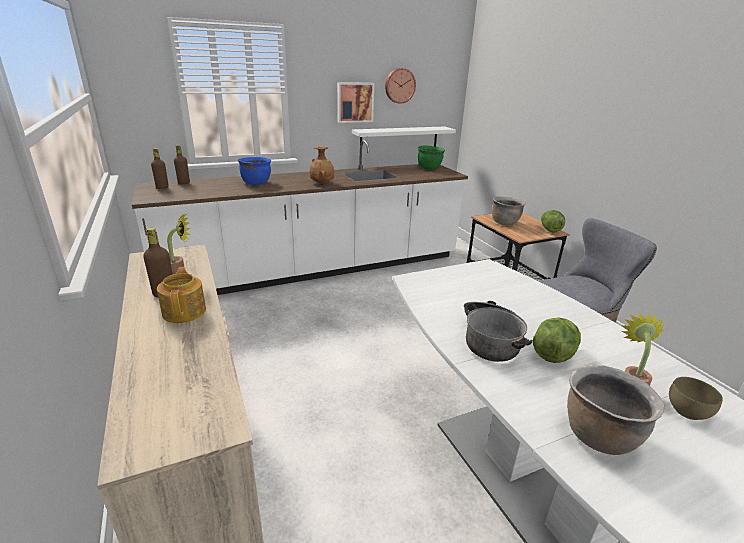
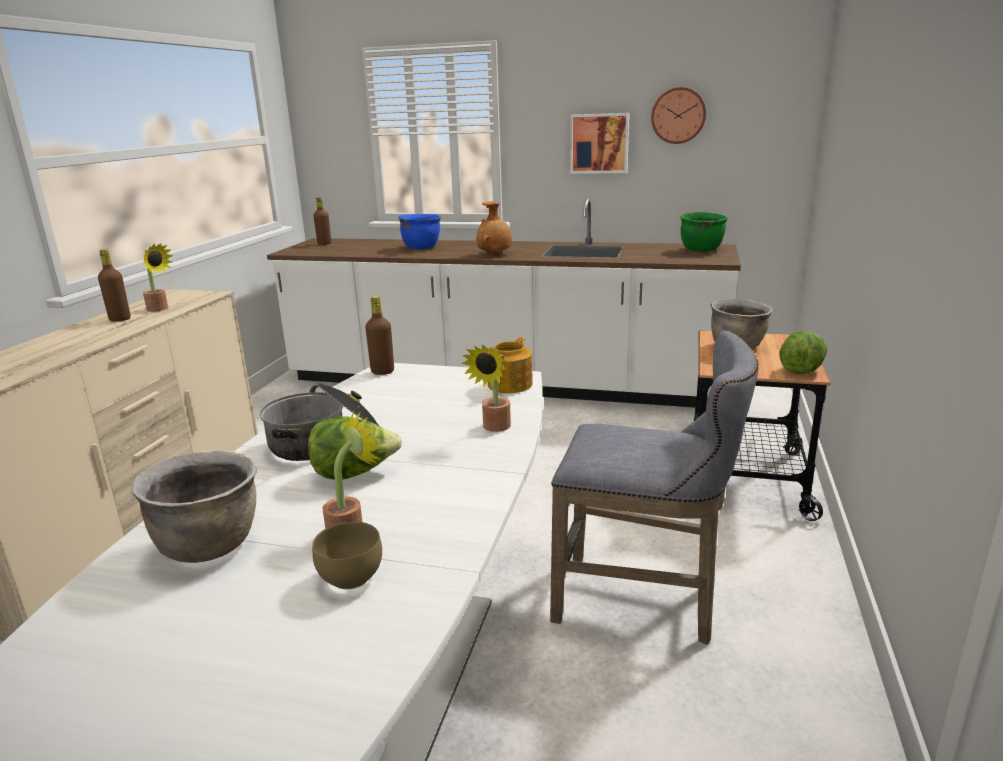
camera: 40 degrees right, 5 degrees down
teapot [157,266,206,323] -> teapot moved to [488,337,533,393]
brown bottle [174,145,190,184] -> brown bottle moved to [365,296,394,375]
white shelf [352,126,456,147] -> none
none -> potted plant [461,344,511,432]

